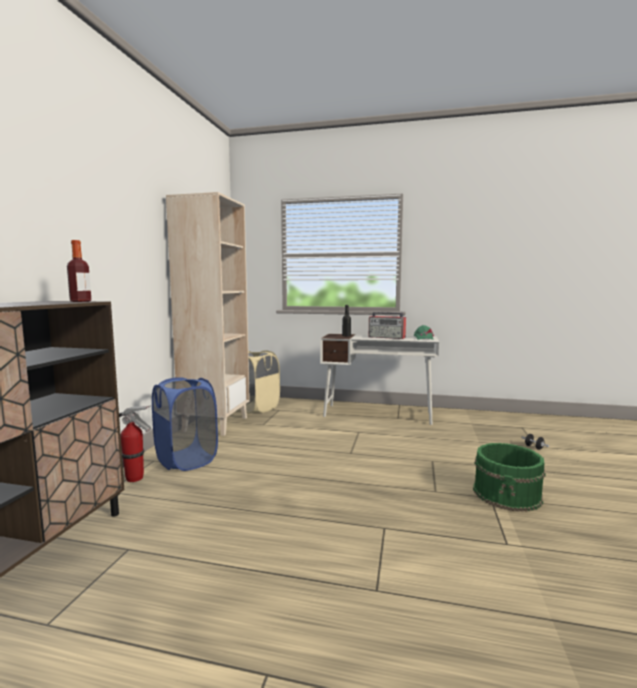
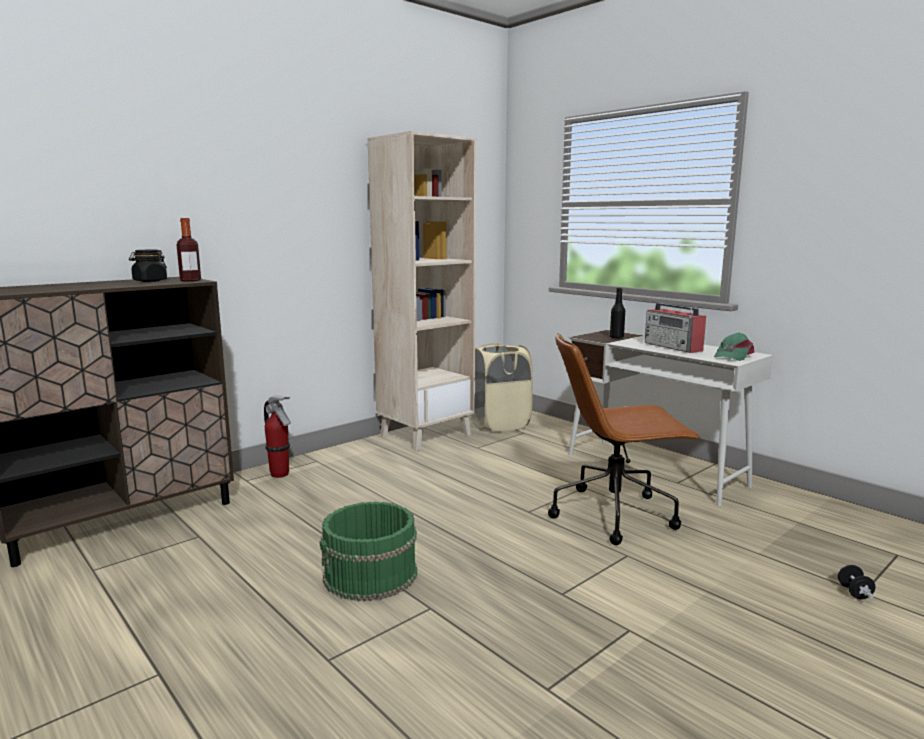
camera: 35 degrees right, 5 degrees up
blue laundry basket [152,377,218,471] -> none
green bucket [473,443,546,512] -> green bucket moved to [320,501,417,601]
none -> black jar [129,250,167,282]
none -> brown office chair [548,333,701,545]

